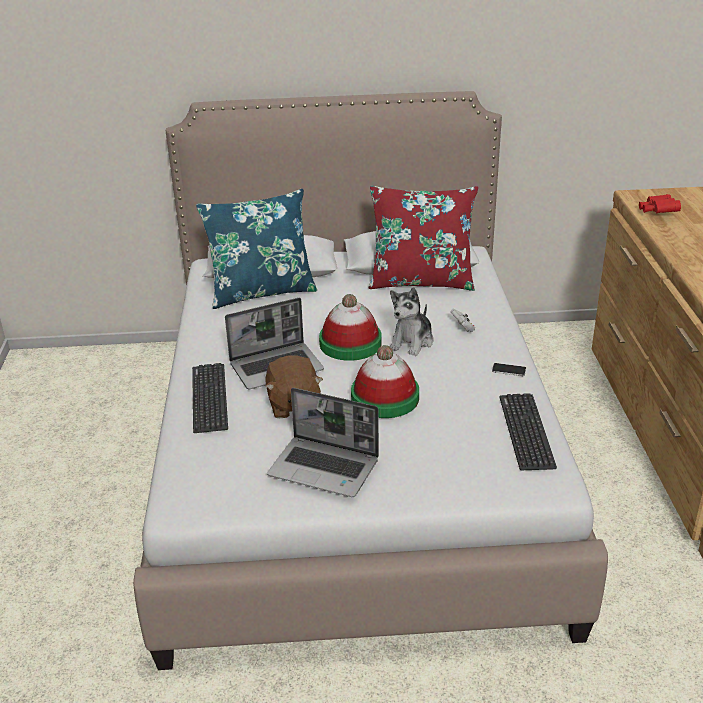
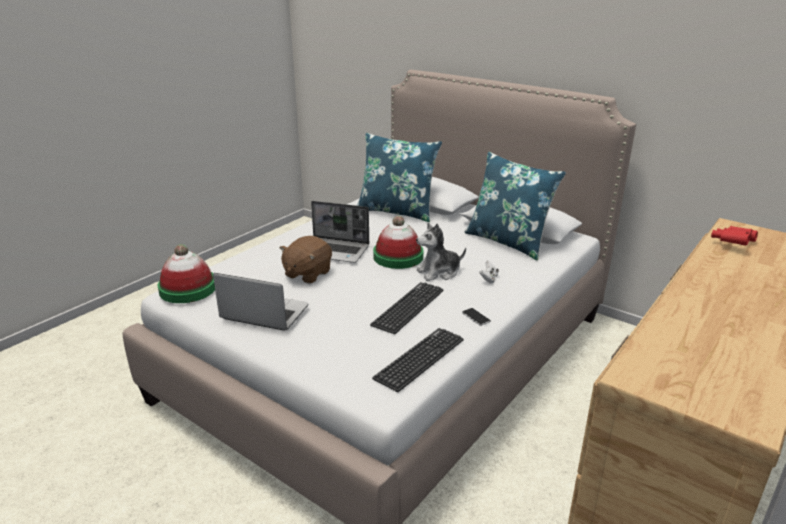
camera: 40 degrees right, 5 degrees down
keyboard [192,363,228,433] -> keyboard moved to [370,282,444,334]
laptop [267,388,379,497] -> laptop turned 135 degrees clockwise [213,273,308,331]
hat [351,345,419,418] -> hat moved to [157,244,215,303]
red pillow [368,186,478,291] -> blue pillow [465,152,566,260]

